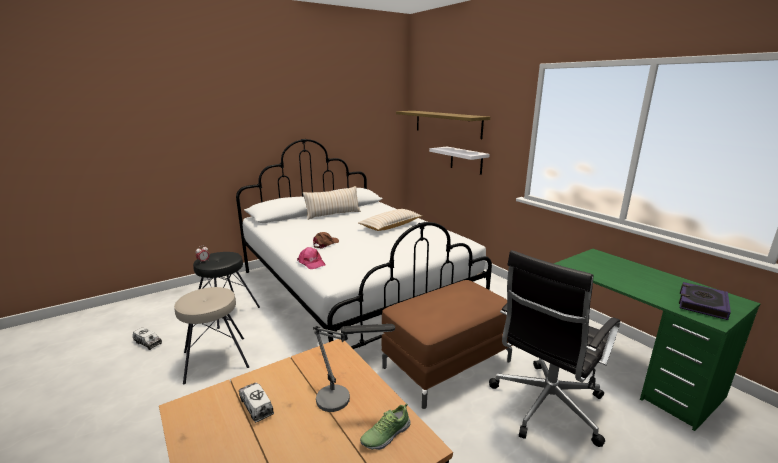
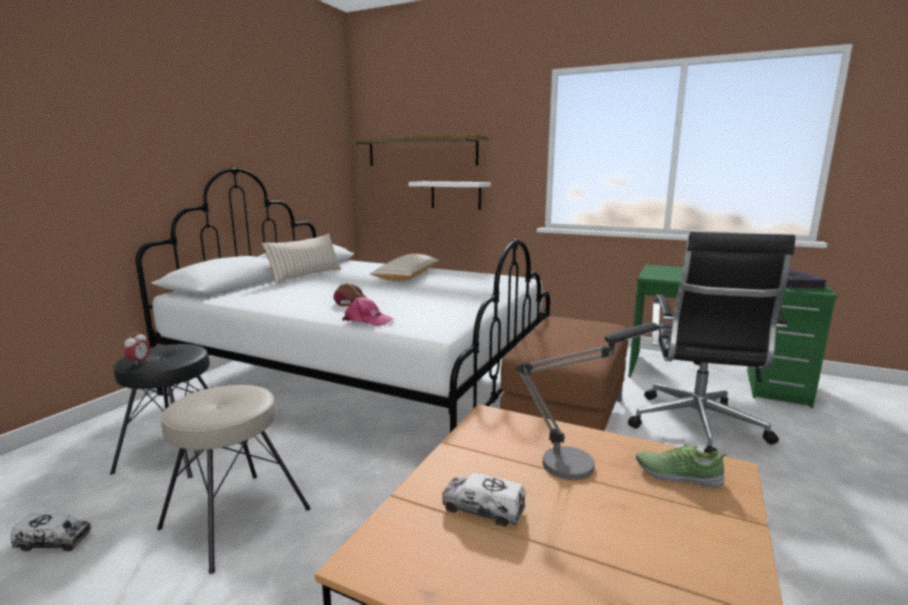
camera: 30 degrees left, 5 degrees down
shoe [360,403,411,450] -> shoe turned 90 degrees clockwise [636,444,727,488]

